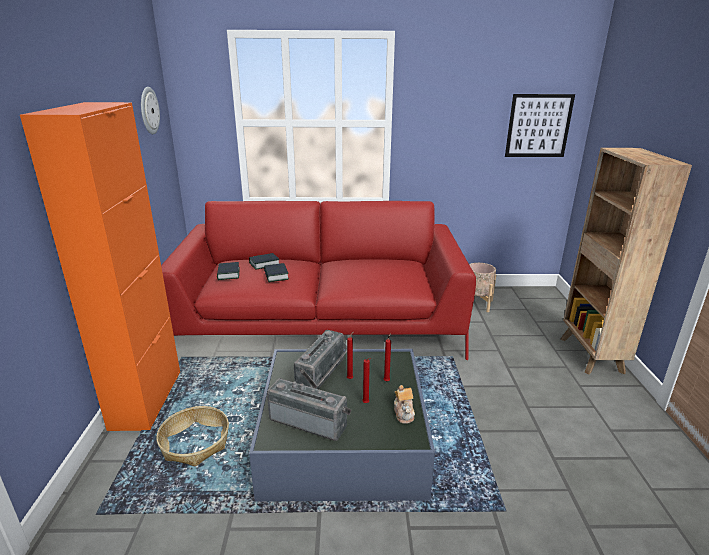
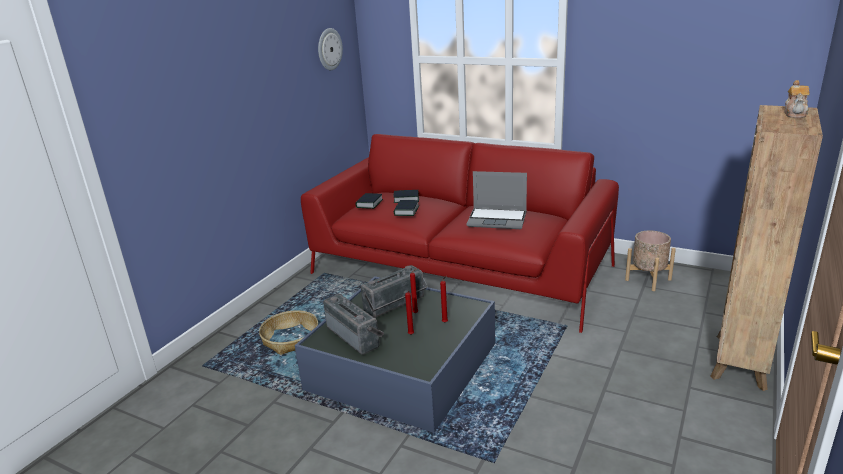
camera: 30 degrees right, 0 degrees up
orange cabinet [20,102,180,431] -> none
teapot [394,385,415,424] -> teapot moved to [784,80,810,118]
picture [505,94,575,157] -> none
none -> laptop [467,171,527,229]

